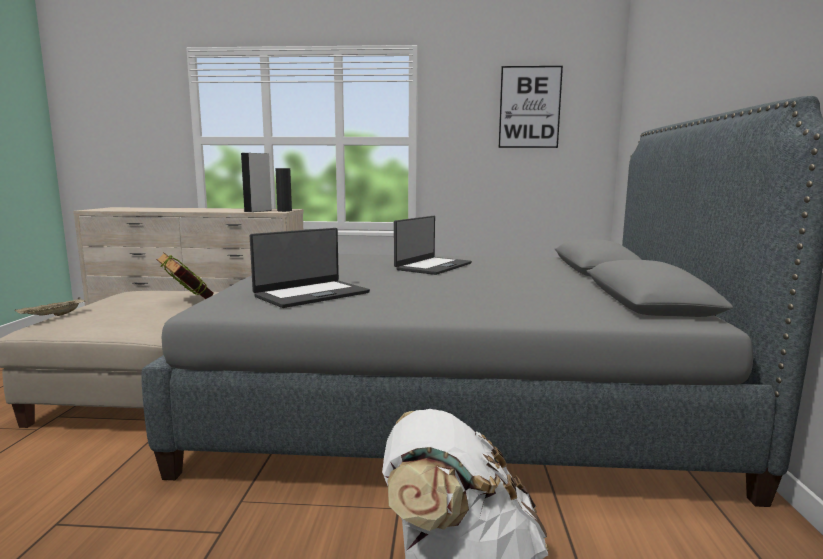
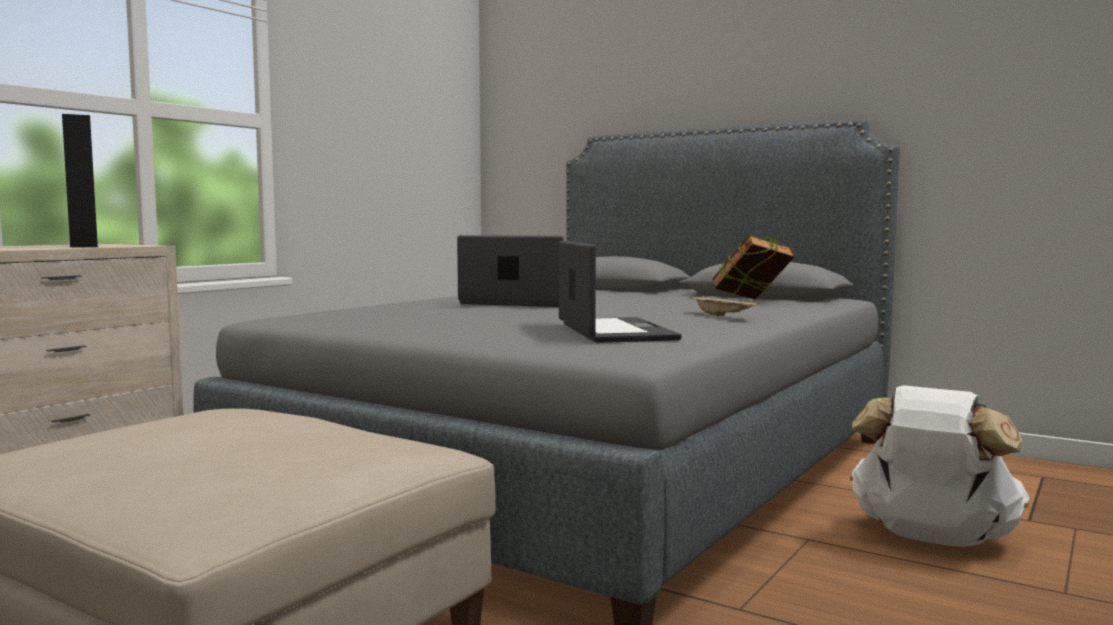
camera: 60 degrees left, 5 degrees down
beige tray [15,297,86,316] -> beige tray moved to [690,295,760,316]
book [156,252,214,299] -> book moved to [712,235,795,300]
black vase [275,168,292,212] -> none
laptop [394,216,472,275] -> laptop turned 45 degrees counterclockwise [457,235,563,307]
picture [499,66,563,148] -> none

